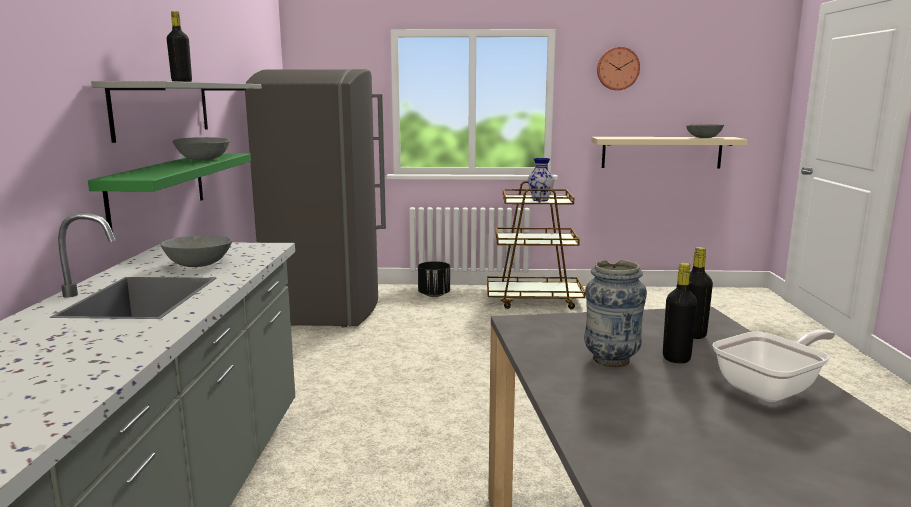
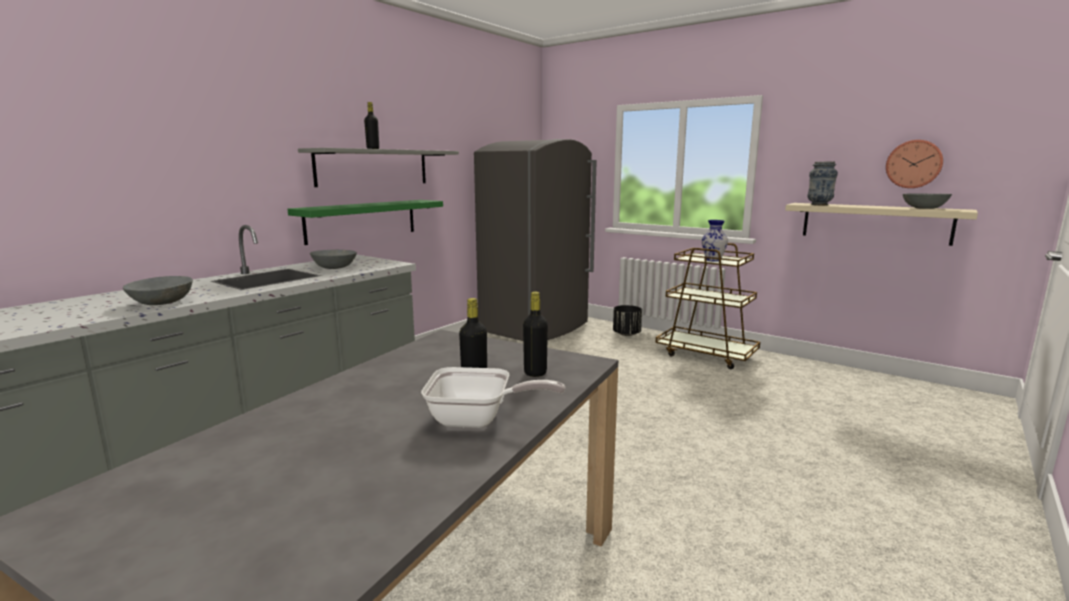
camera: 35 degrees right, 0 degrees up
grey bowl [172,137,230,160] -> grey bowl moved to [123,276,193,305]
vase [584,260,647,367] -> vase moved to [808,161,838,205]
wall clock [597,47,640,90] -> wall clock moved to [886,140,943,188]

